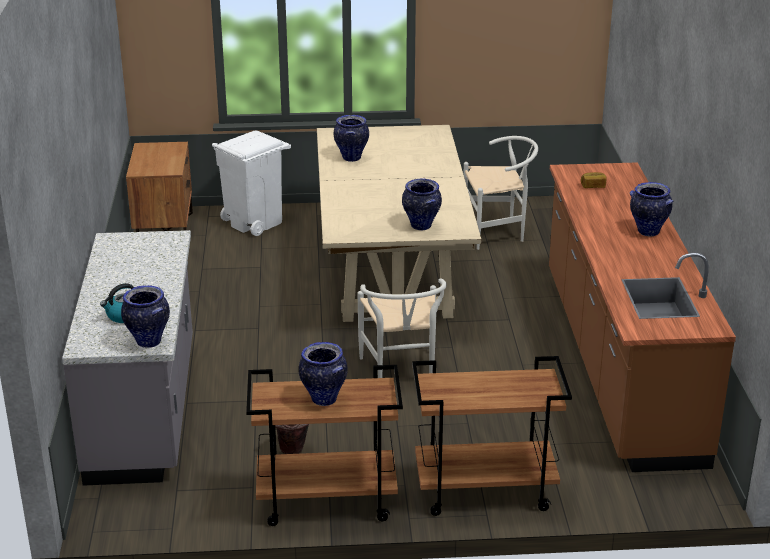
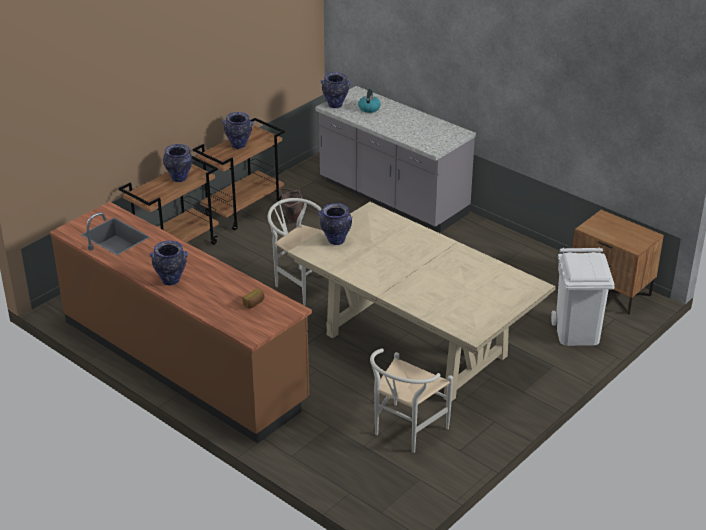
camera: 135 degrees right, 5 degrees up
vase [334,115,369,162] -> vase moved to [163,144,193,182]

